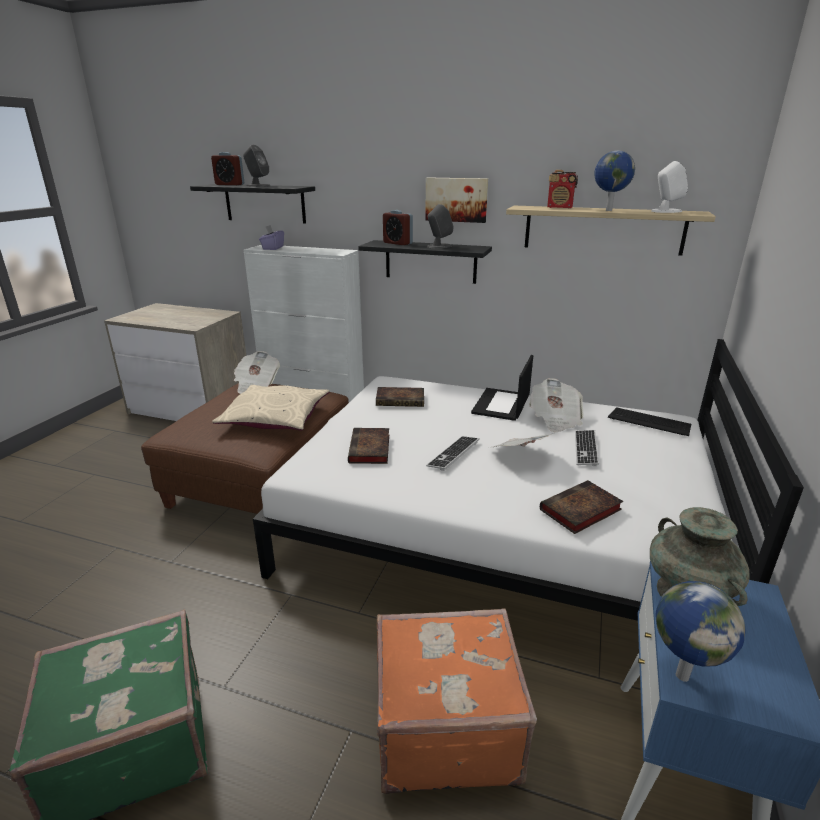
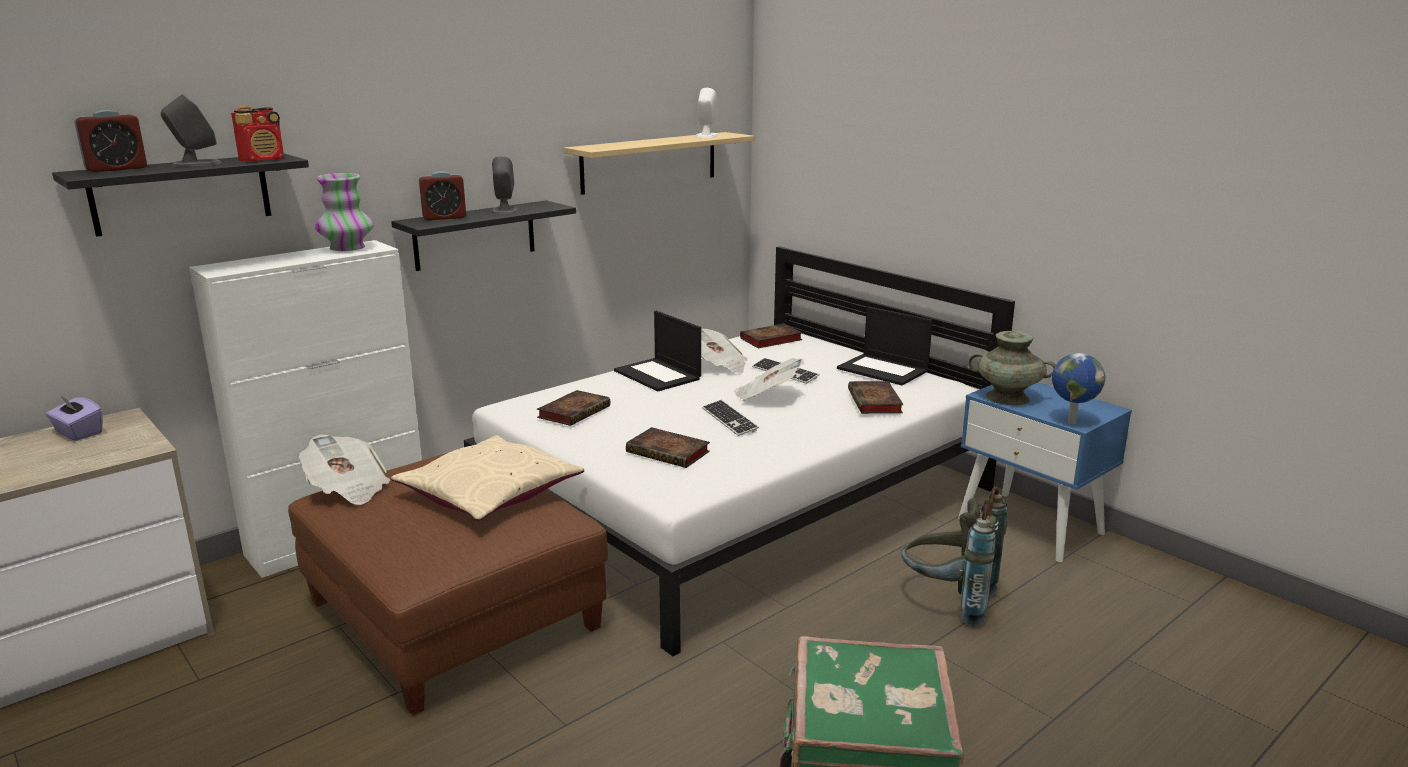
camera: 60 degrees left, 5 degrees down
purple tissue box [259,225,284,250] -> purple tissue box moved to [46,394,103,441]
orange suitcase [377,608,537,794] -> grey backpack [901,487,1007,627]
picture [425,178,488,223] -> none
radio [547,170,578,208] -> radio moved to [231,106,284,162]
globe [594,150,635,211] -> none
keyboard [608,407,691,436] -> book [740,323,802,348]
none -> vase [315,173,374,251]
none -> laptop [837,306,933,385]

